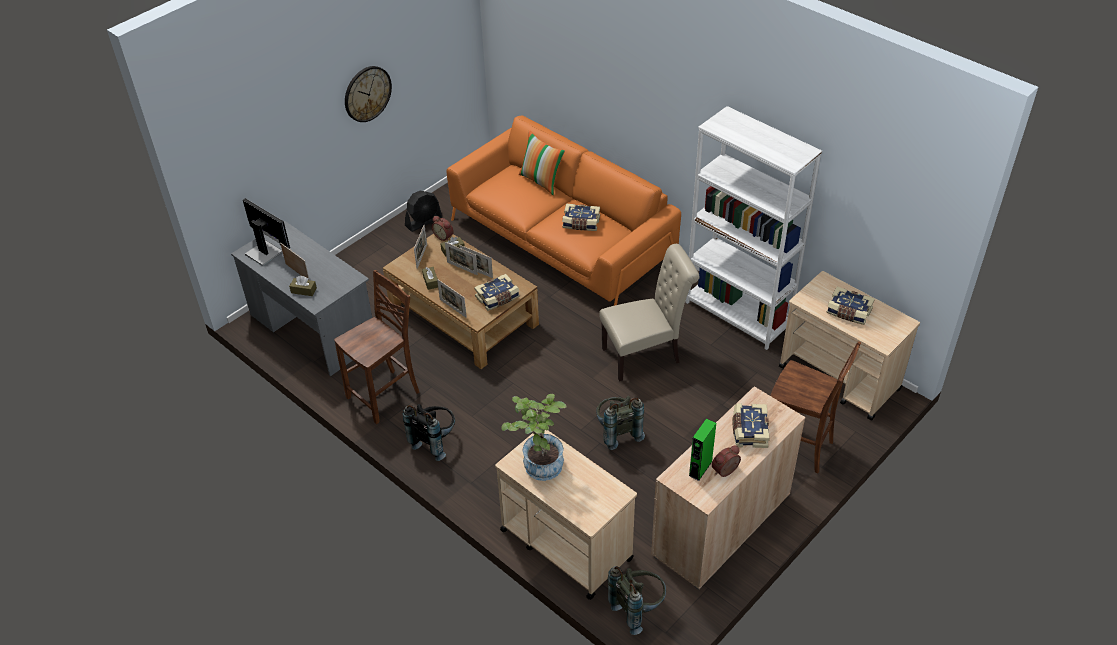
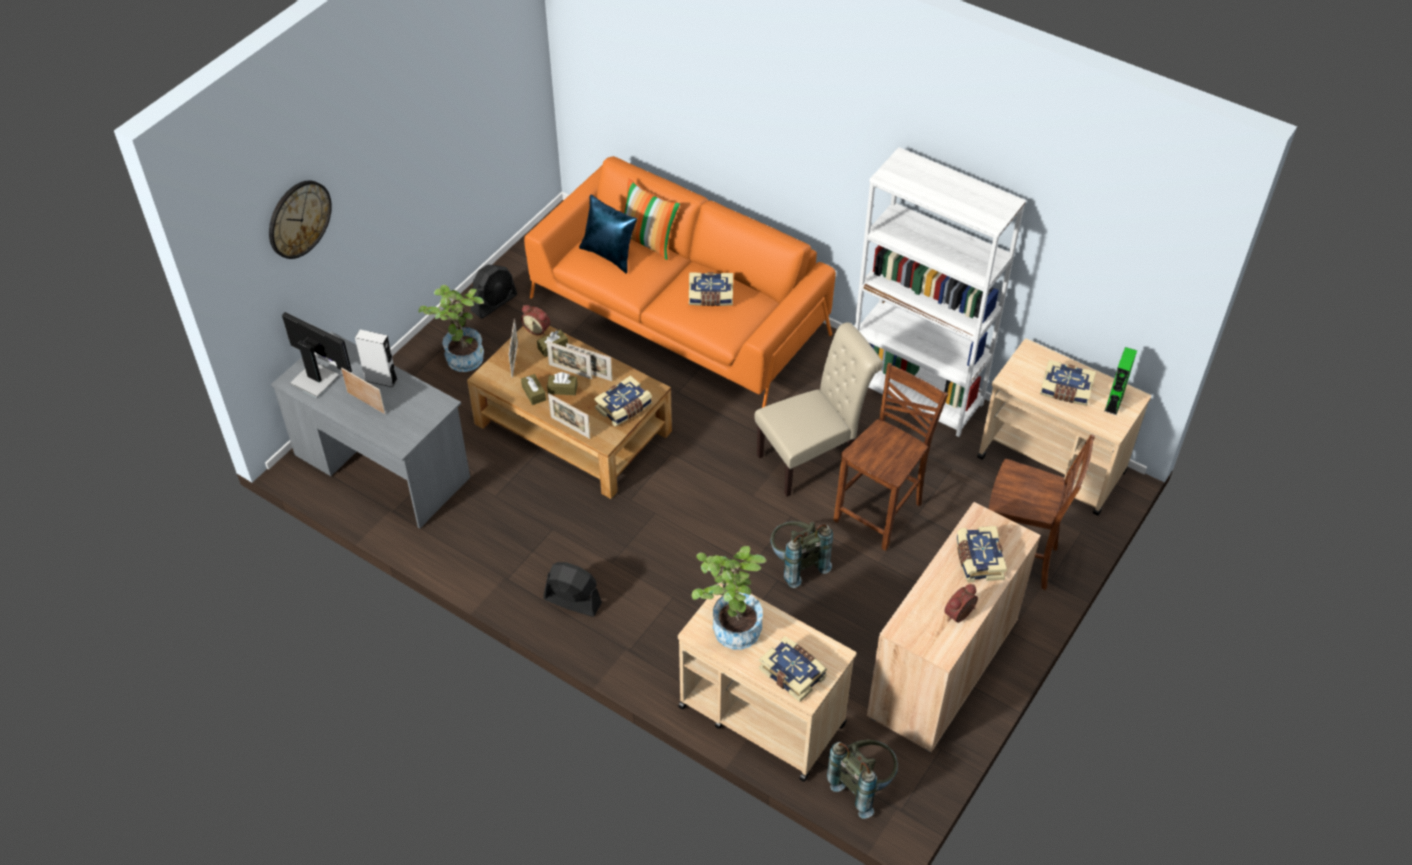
camera: 10 degrees left, 5 degrees up
brown tissue box [289,276,317,296] -> brown tissue box moved to [547,372,578,395]
brown chair [334,270,420,424] -> brown chair moved to [834,363,948,551]
wall clock [345,66,392,122] -> wall clock moved to [269,180,332,259]
black backpack [403,404,455,461] -> black fan [543,562,602,617]
green speaker [689,418,716,481] -> green speaker moved to [1104,347,1137,415]
none -> grey speaker [355,330,397,387]
none -> potted plant [418,285,484,372]
none -> blue pillow [579,195,637,274]
none -> book [759,636,827,702]

